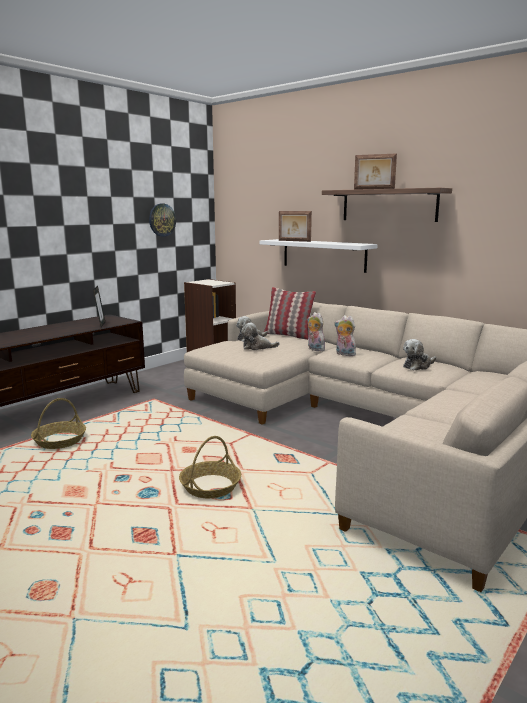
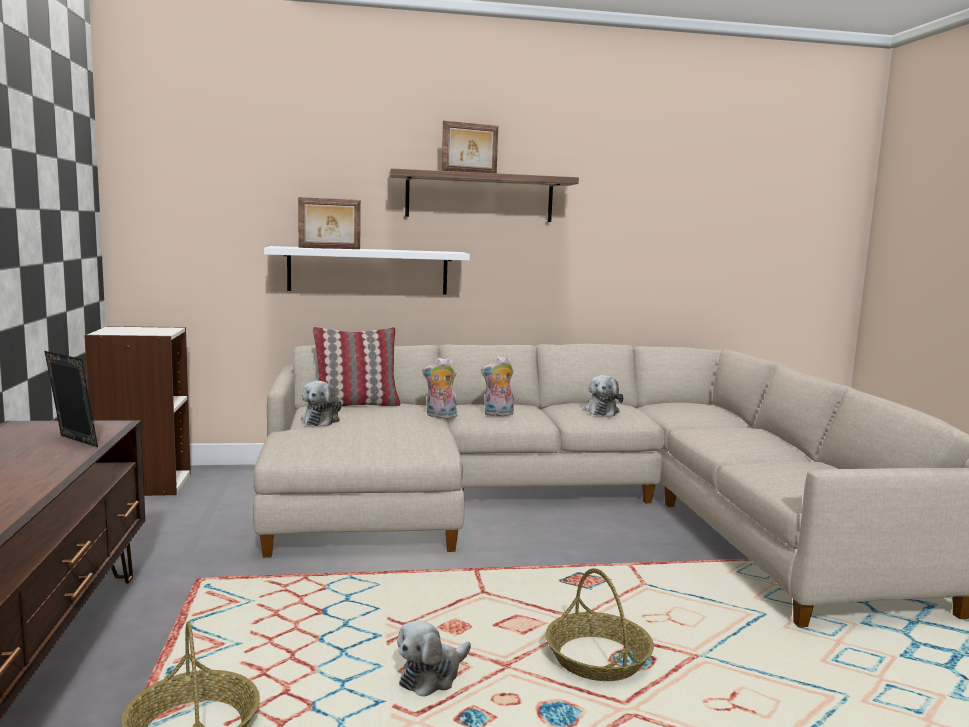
camera: 50 degrees left, 5 degrees down
wall clock [149,204,176,237] -> none
plush toy [241,323,279,350] -> plush toy moved to [397,620,471,697]

